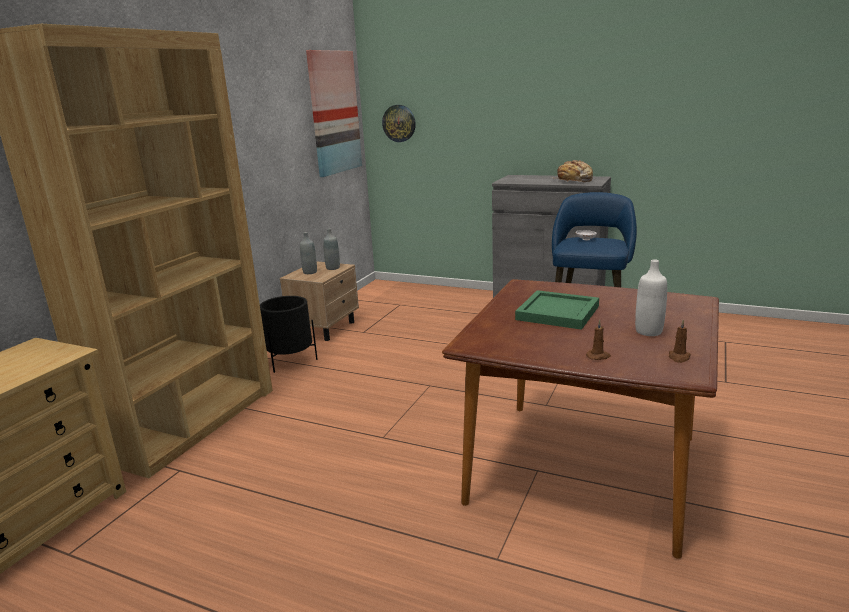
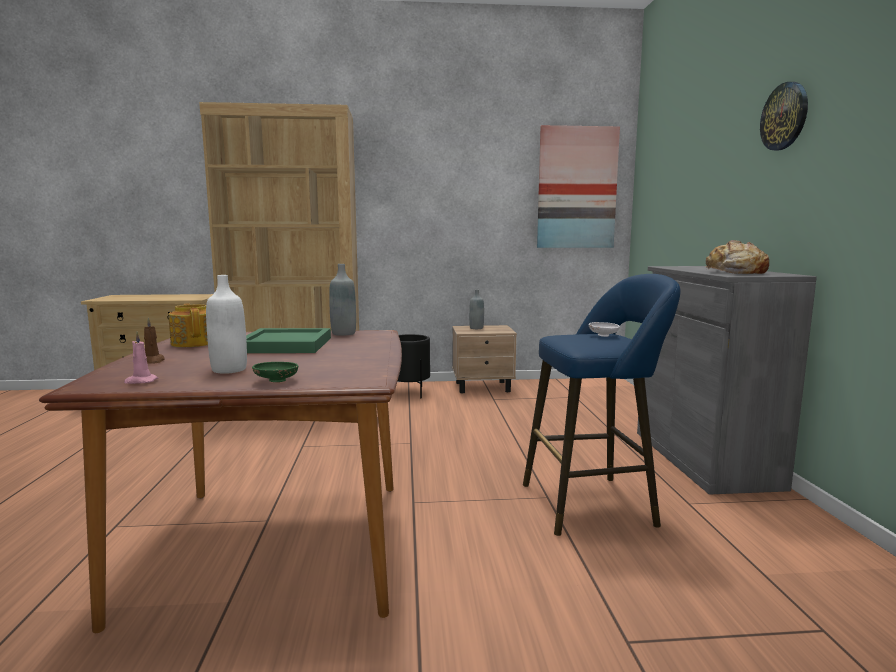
camera: 60 degrees right, 10 degrees down
grey bottle [323,228,340,270] -> grey bottle moved to [329,264,356,336]
wall clock [382,105,416,142] -> wall clock moved to [760,82,808,150]
brown candle [669,320,691,363] -> pink candle [124,332,158,384]
none -> teapot [168,303,208,347]
none -> green bowl [252,362,298,382]

